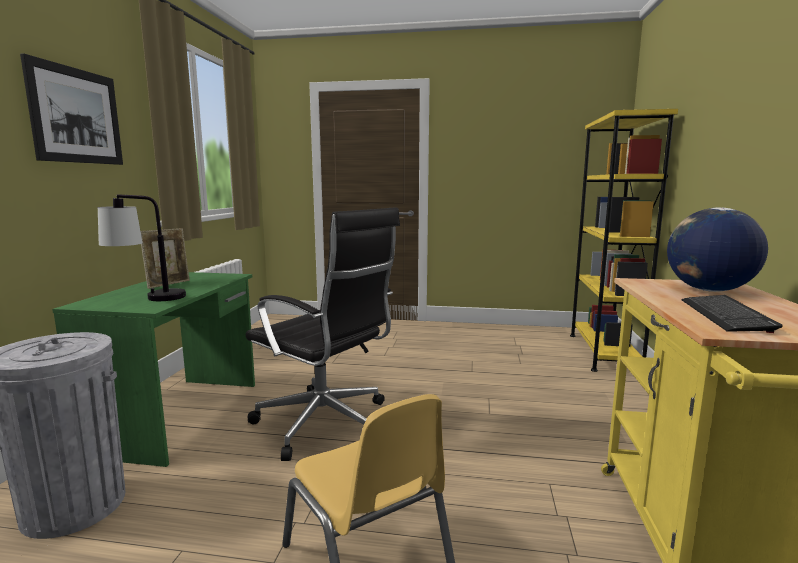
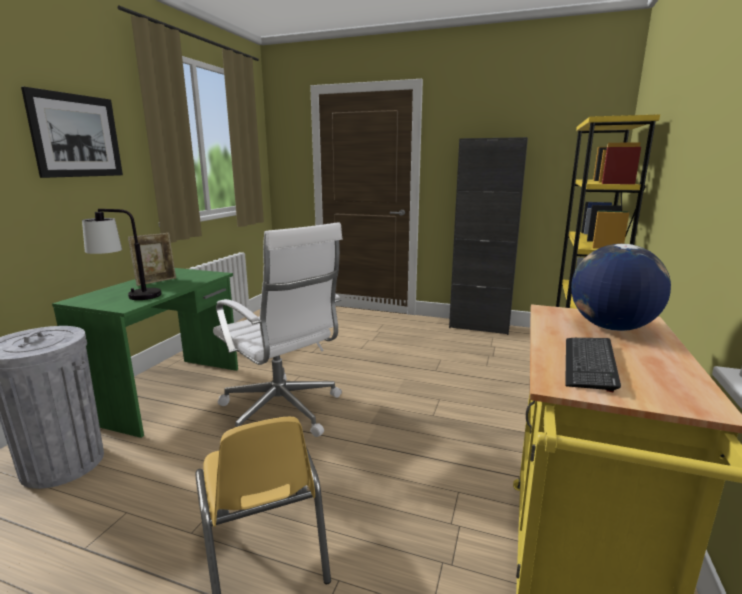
camera: 10 degrees right, 5 degrees up
black office chair [246,207,400,461] -> white office chair [213,222,342,437]
none -> black cabinet [449,137,528,335]

